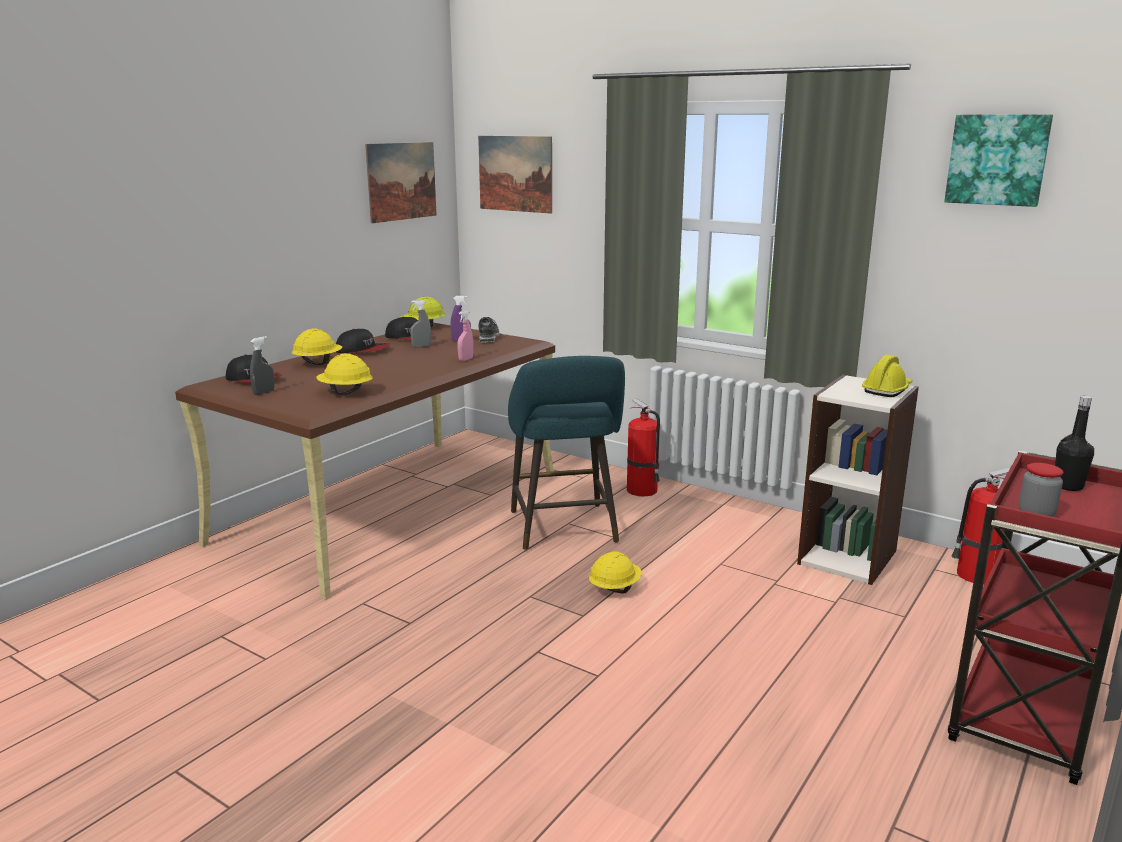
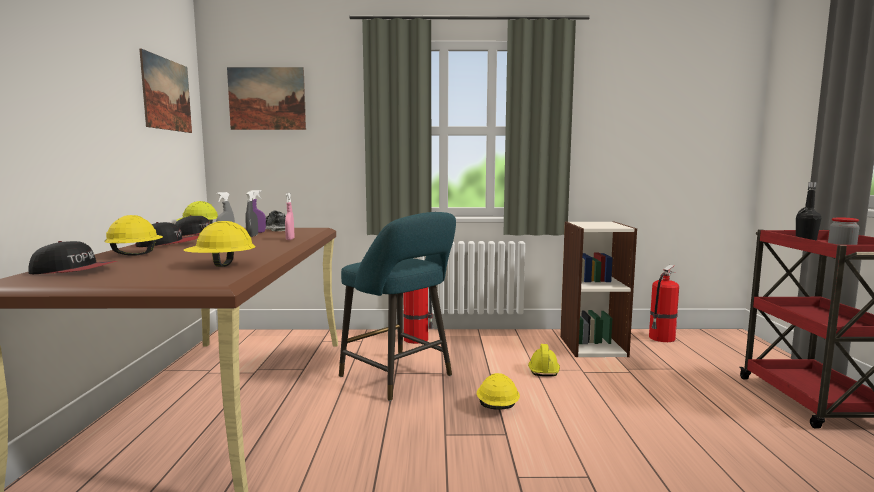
camera: 35 degrees left, 10 degrees down
grey spray bottle [250,336,274,395] -> grey spray bottle moved to [245,191,258,237]
yellow hard hat [862,355,913,397] -> yellow hard hat moved to [528,344,560,376]
picture [944,114,1053,207] -> none

